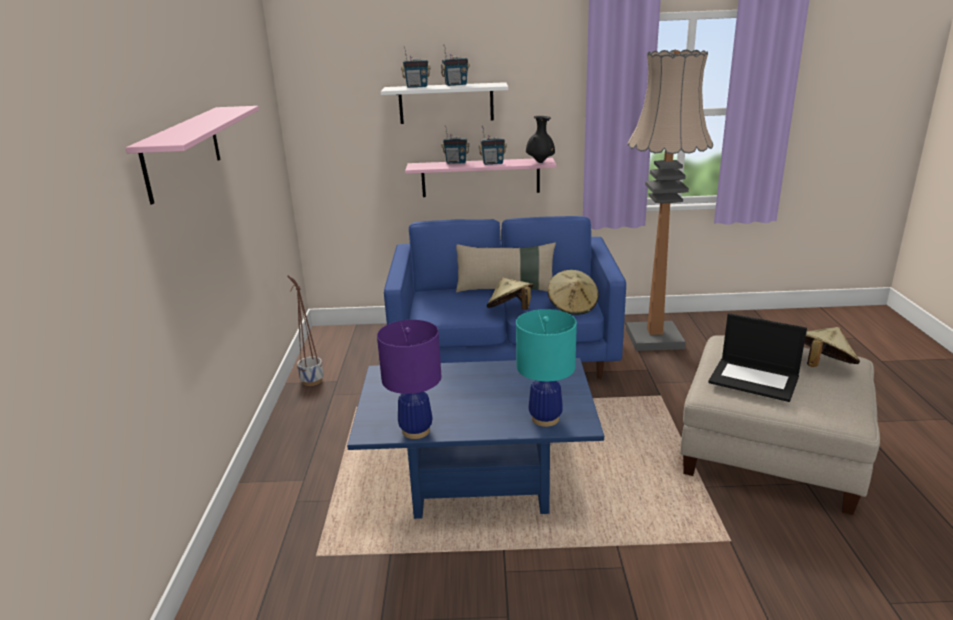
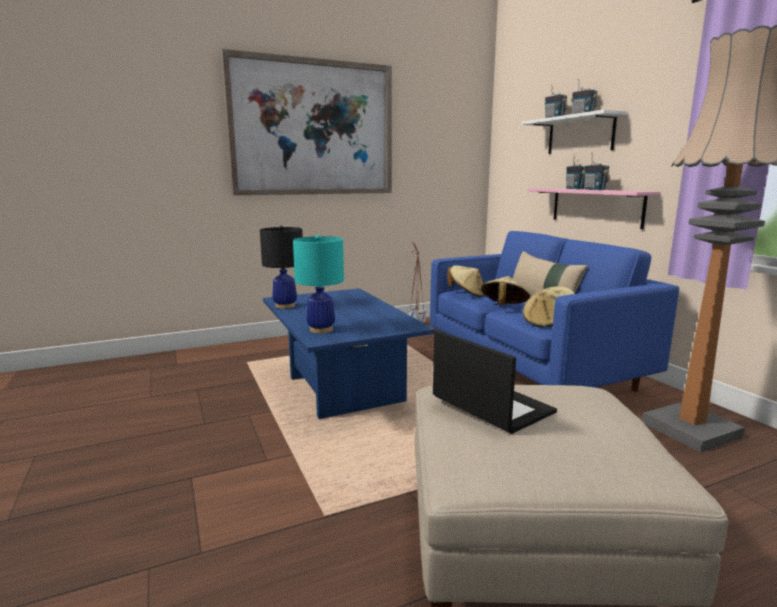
camera: 65 degrees right, 10 degrees down
pink shelf [126,106,259,205] -> picture [221,49,392,195]
purple table lamp [377,320,441,439] -> black table lamp [260,226,303,309]
black vase [526,116,555,163] -> none
laptop [708,313,807,402] -> laptop turned 135 degrees clockwise [433,330,557,434]
beige hat [804,327,860,367] -> beige hat moved to [447,265,485,297]

